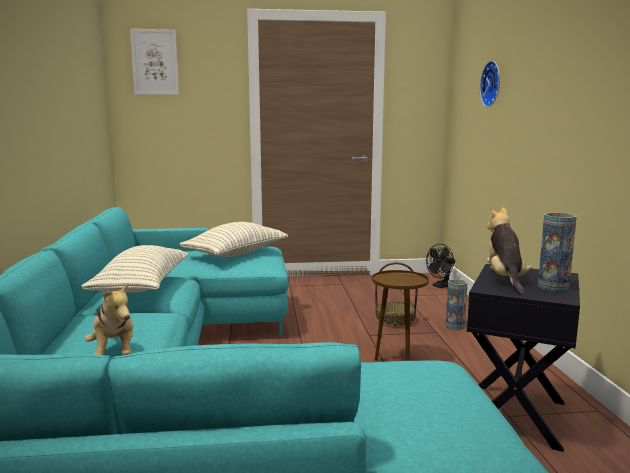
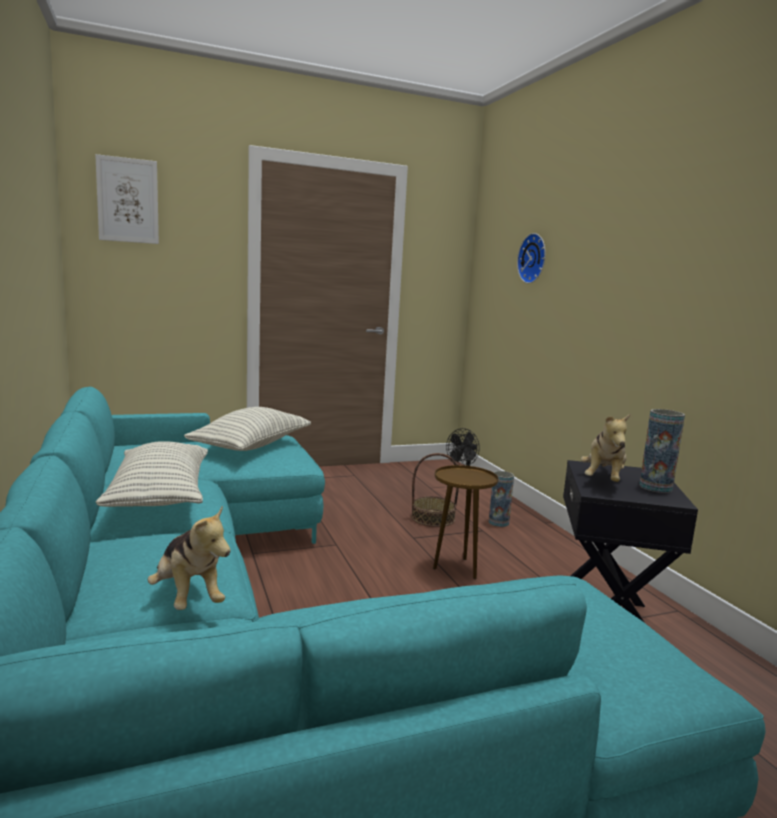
camera: 15 degrees left, 0 degrees up
plush toy [486,207,532,295] -> plush toy turned 150 degrees counterclockwise [581,413,631,482]

